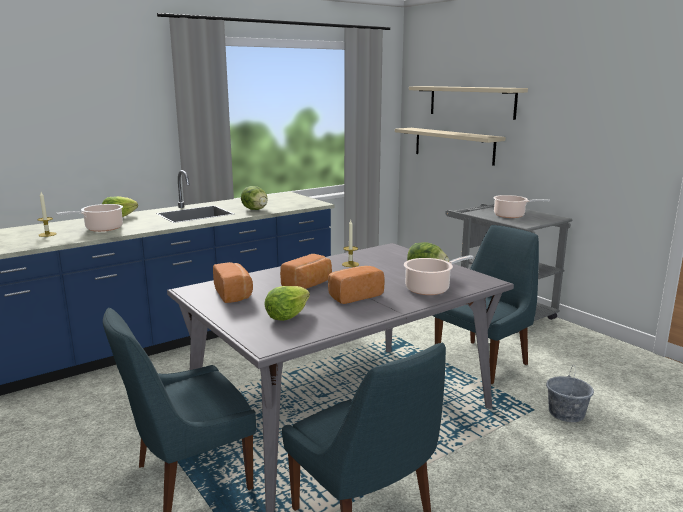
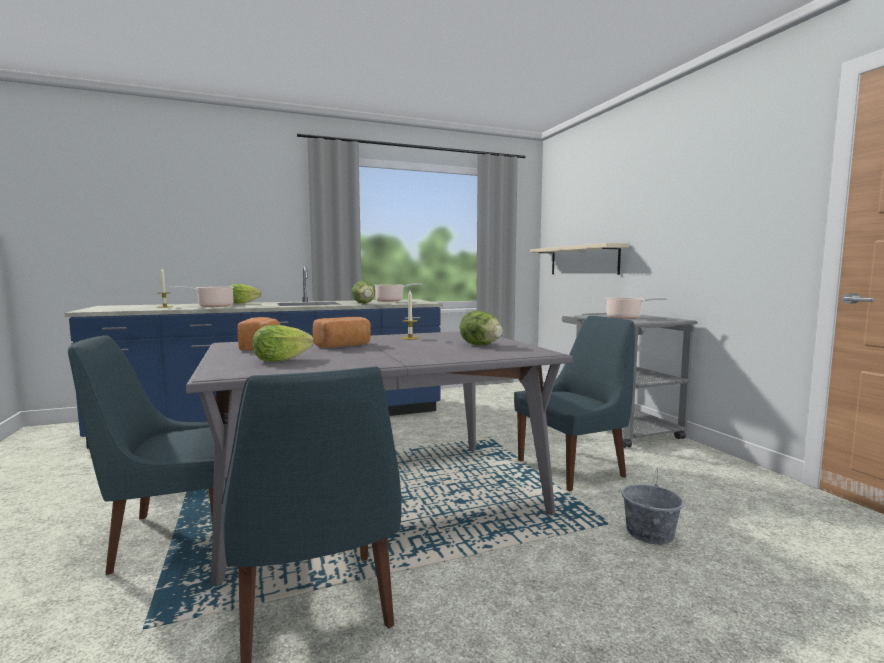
camera: 15 degrees right, 10 degrees down
bread [328,266,385,304] -> none
cooking pot [404,255,474,295] -> cooking pot moved to [375,283,422,302]
beige shelf [409,86,528,120] -> none

